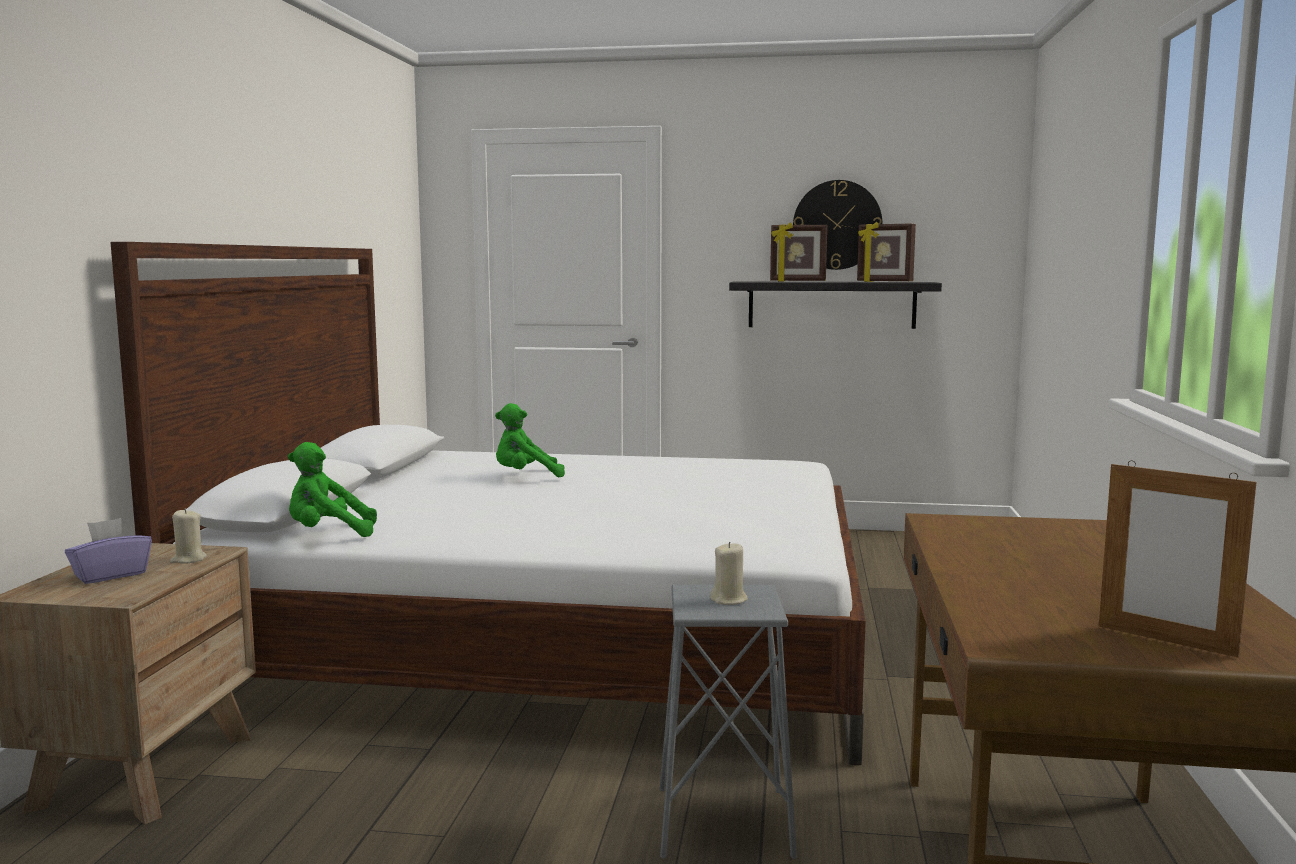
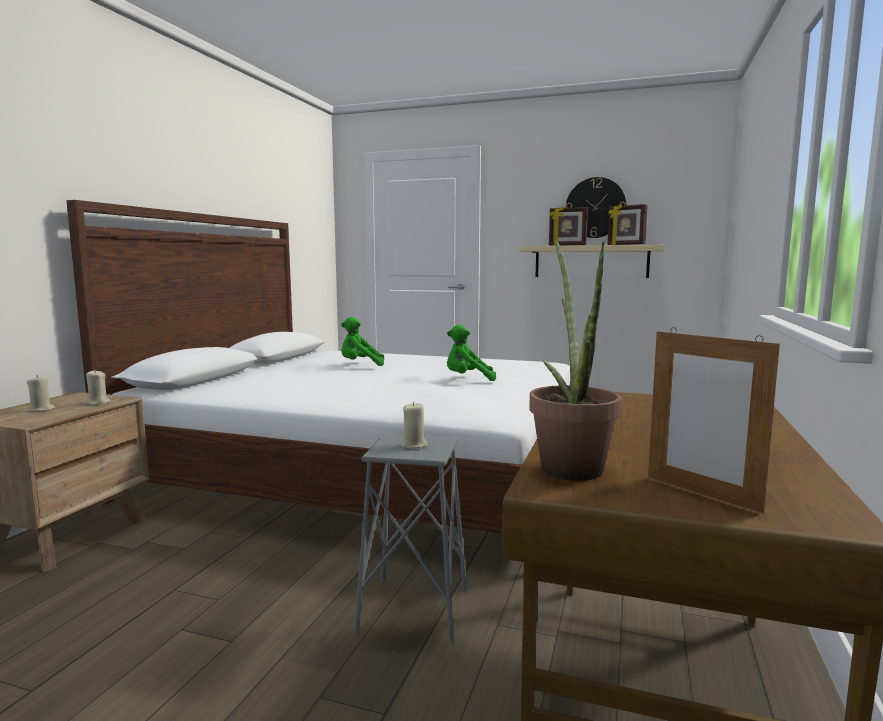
camera: 10 degrees right, 0 degrees up
purple tissue box [65,518,152,584] -> beige candle [27,375,55,412]
green plush toy [288,442,377,537] -> green plush toy moved to [447,325,496,381]
black shelf [729,281,942,329] -> beige shelf [519,245,665,278]
none -> potted plant [529,240,621,481]

